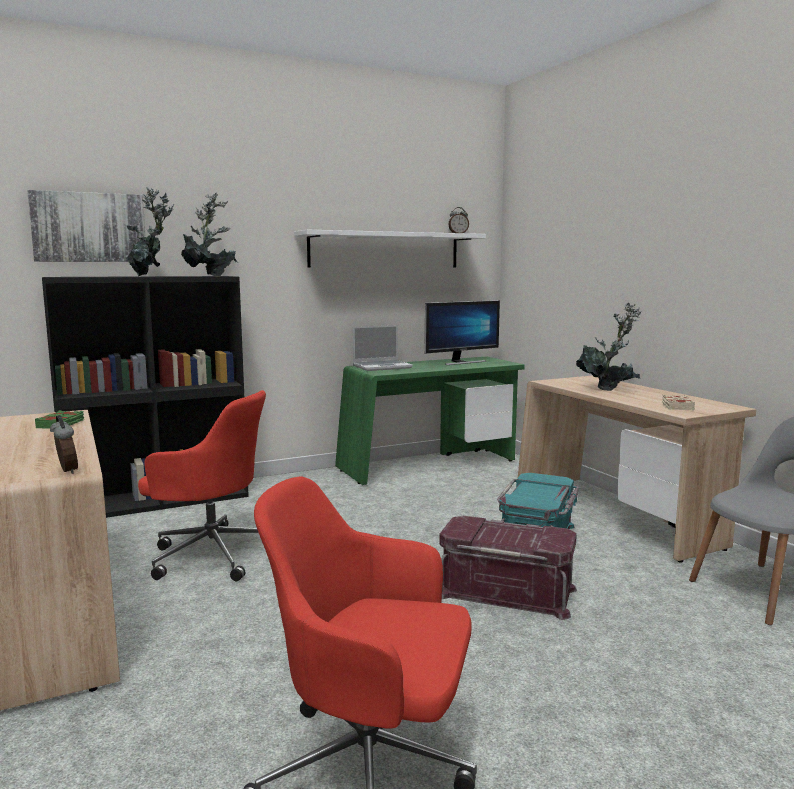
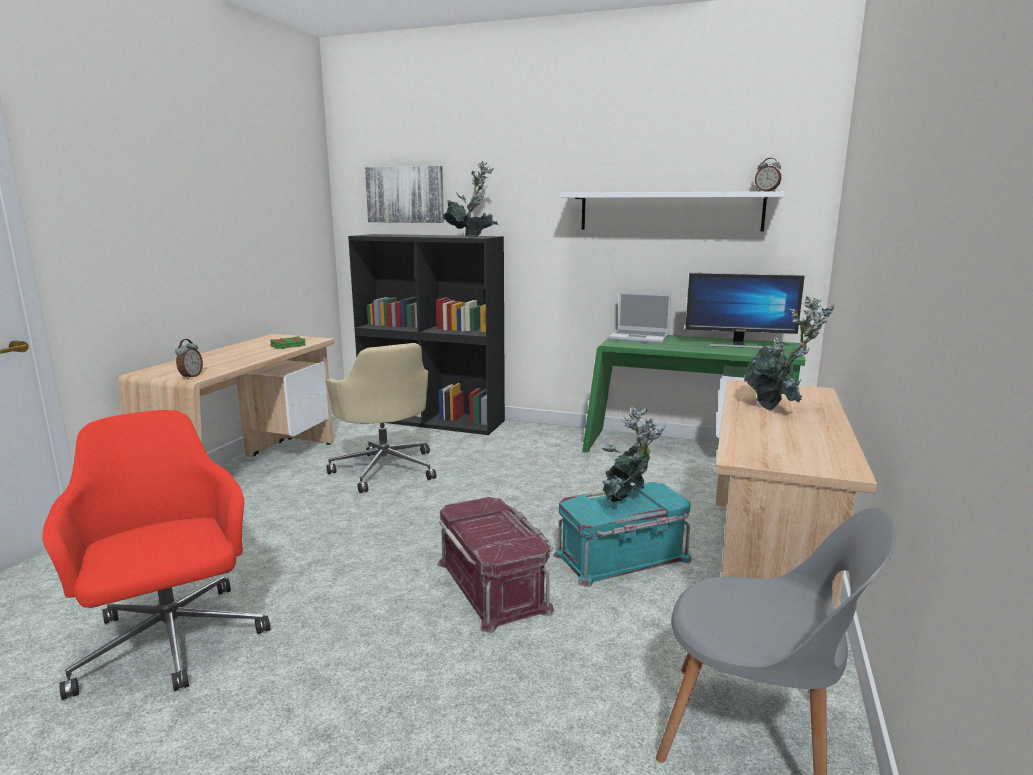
camera: 45 degrees right, 5 degrees up
potted plant [125,187,174,276] -> potted plant moved to [602,406,666,502]
red office chair [138,390,266,581] -> beige office chair [326,343,436,493]
beige book [662,395,695,410] -> none

